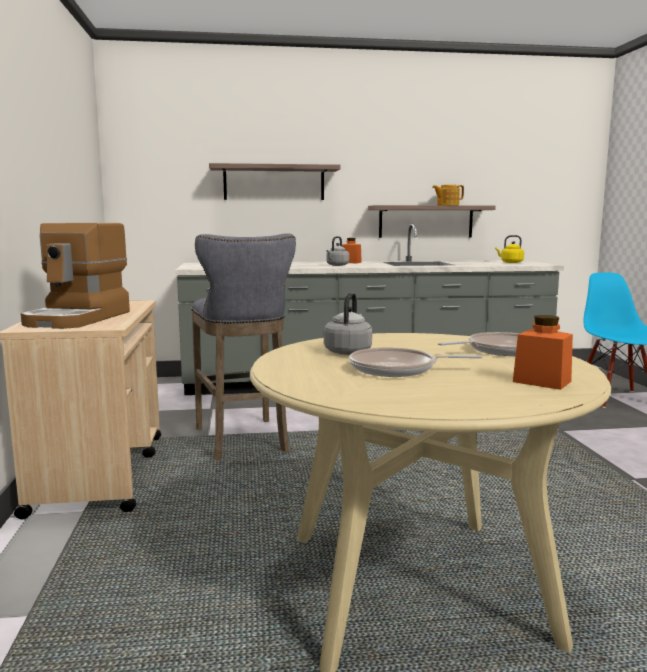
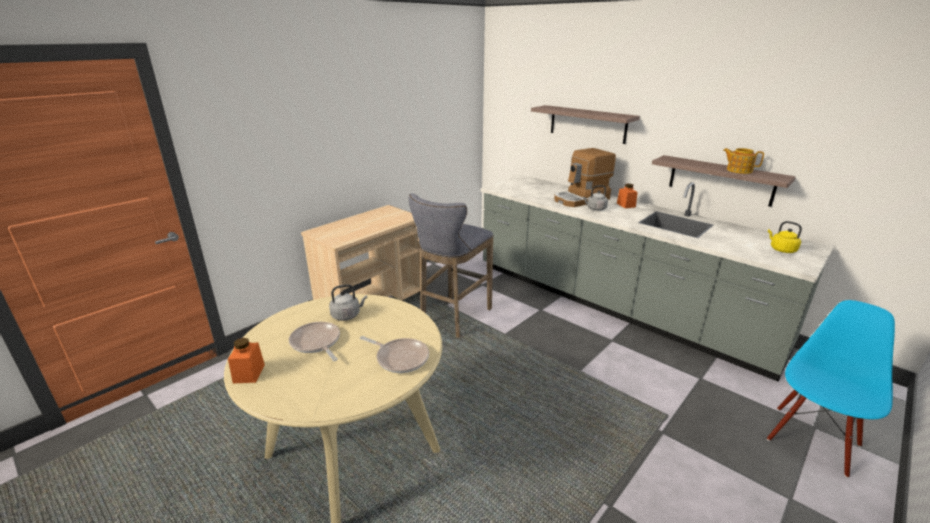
camera: 50 degrees right, 15 degrees up
coffee machine [21,223,130,329] -> coffee machine moved to [554,148,616,207]
orange jar [513,315,573,390] -> orange jar moved to [228,338,265,384]

